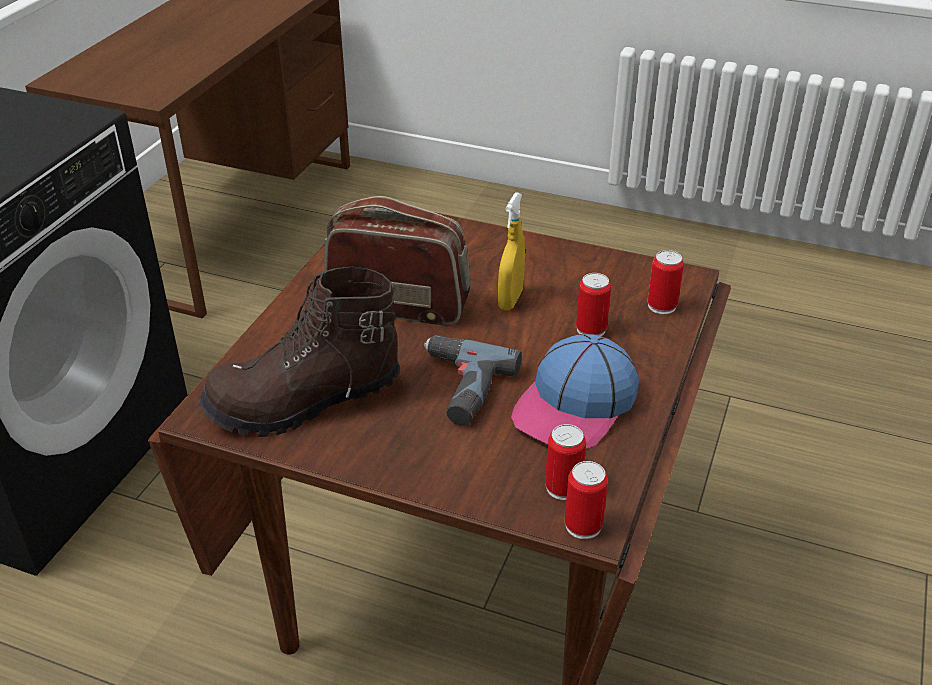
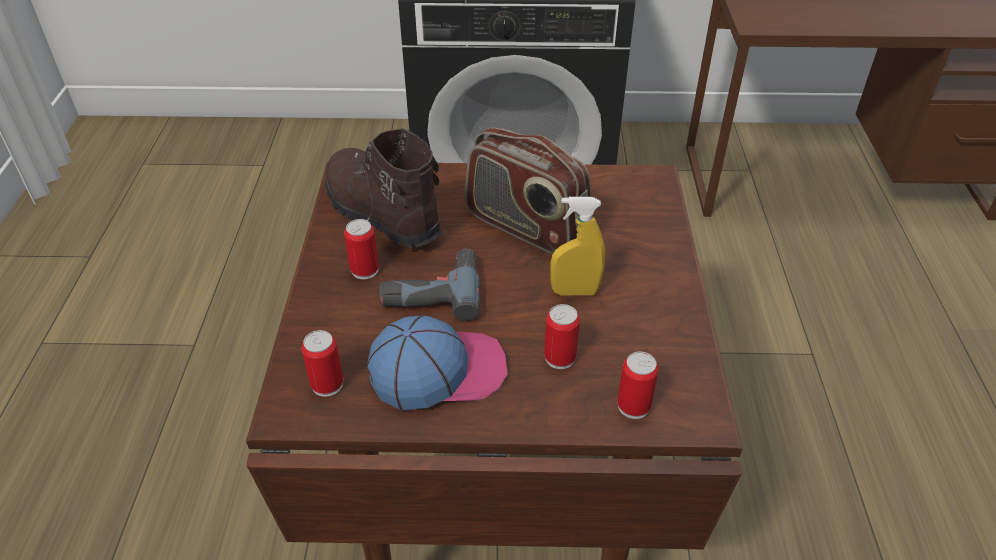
camera: 70 degrees right, 5 degrees up
radio [324,196,470,325] -> radio turned 135 degrees clockwise [465,128,591,254]
cap [511,334,639,449] -> cap turned 150 degrees clockwise [367,315,508,410]
can [565,461,608,539] -> can moved to [344,219,379,279]

